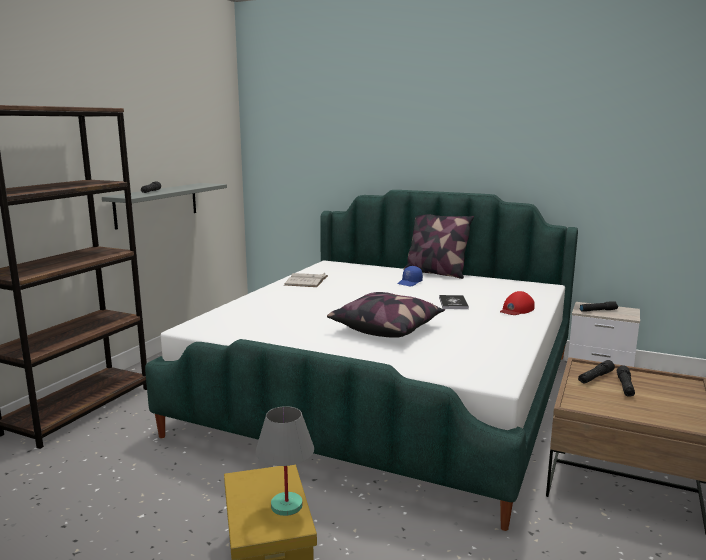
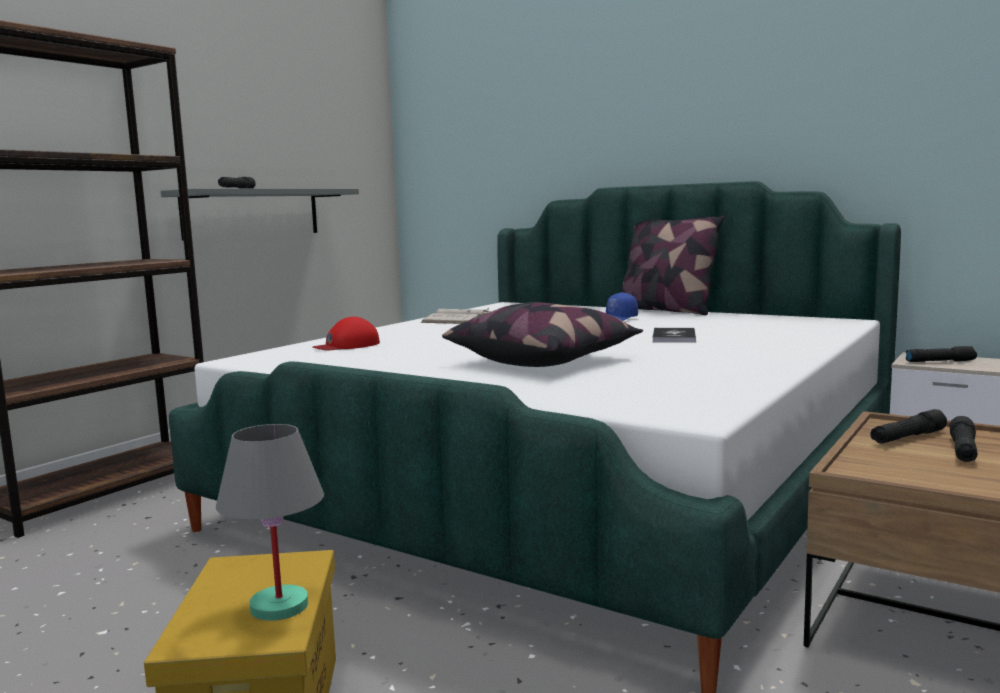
camera: 10 degrees right, 5 degrees down
red cap [500,291,535,315] -> red cap moved to [313,317,380,350]

